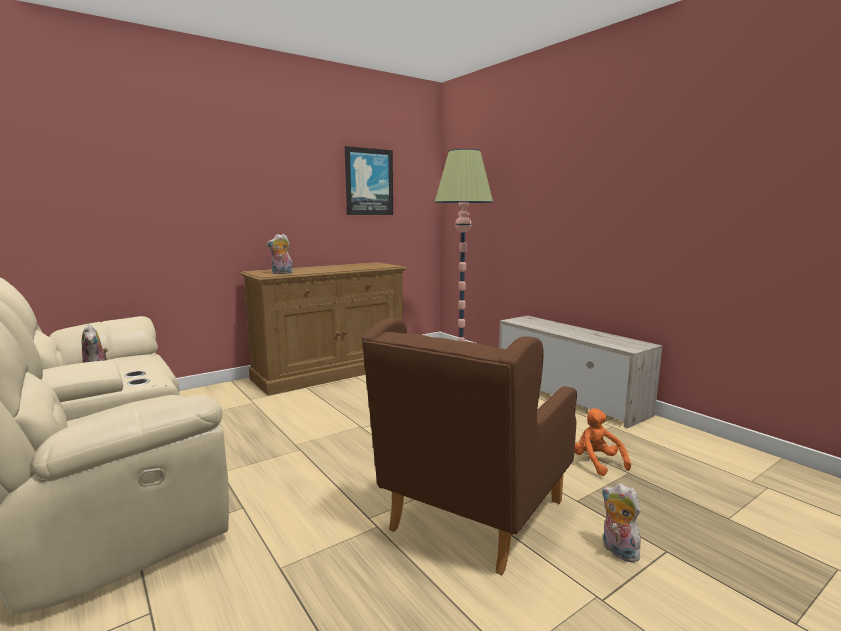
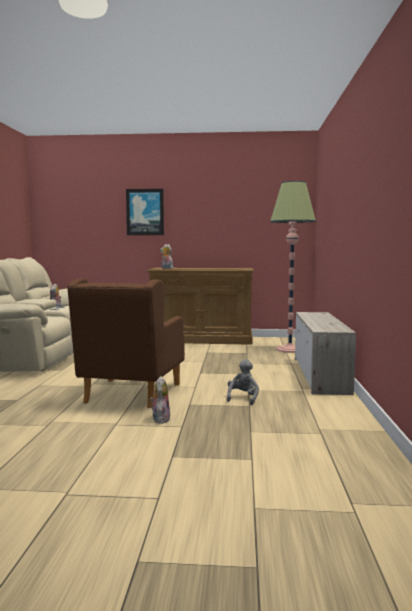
camera: 40 degrees right, 5 degrees down
picture [345,146,393,215] -> picture moved to [126,189,164,235]
brown armchair [362,318,577,575] -> brown armchair turned 60 degrees counterclockwise [67,278,185,408]
orange plush toy [575,408,631,476] -> grey plush toy [226,359,259,405]

